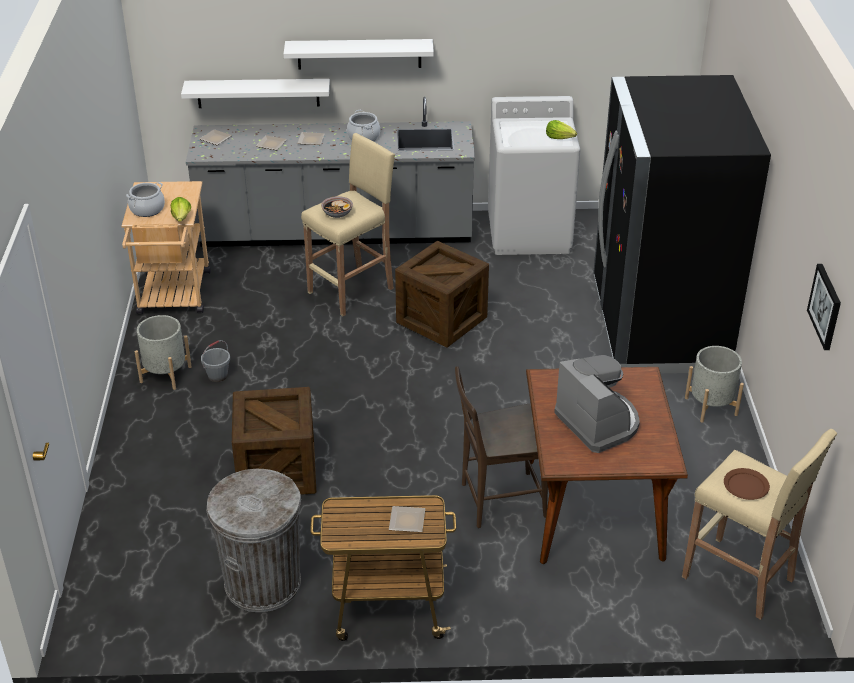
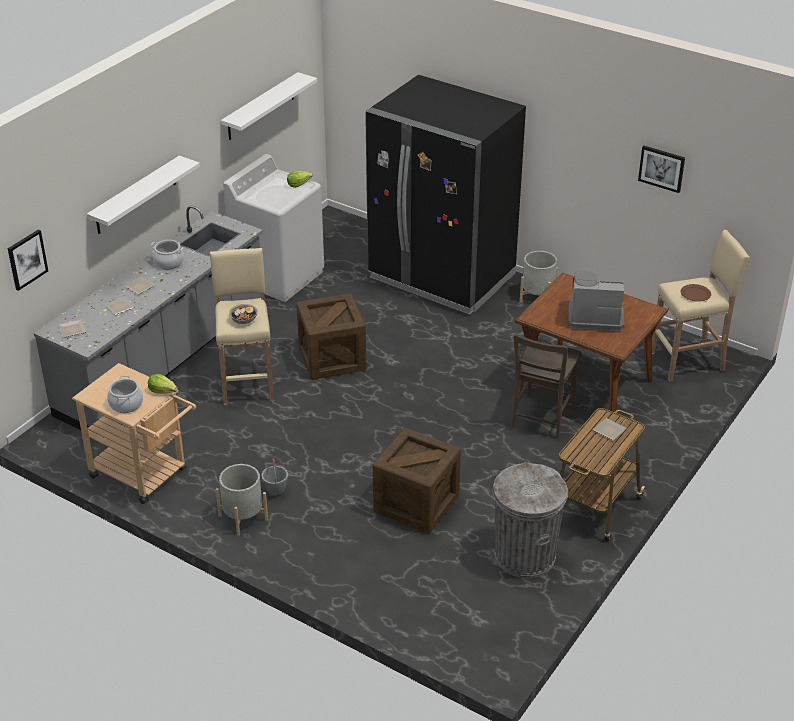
camera: 55 degrees left, 0 degrees up
white shelf [181,79,330,108] -> white shelf moved to [221,72,317,140]
none -> picture [8,230,48,291]

